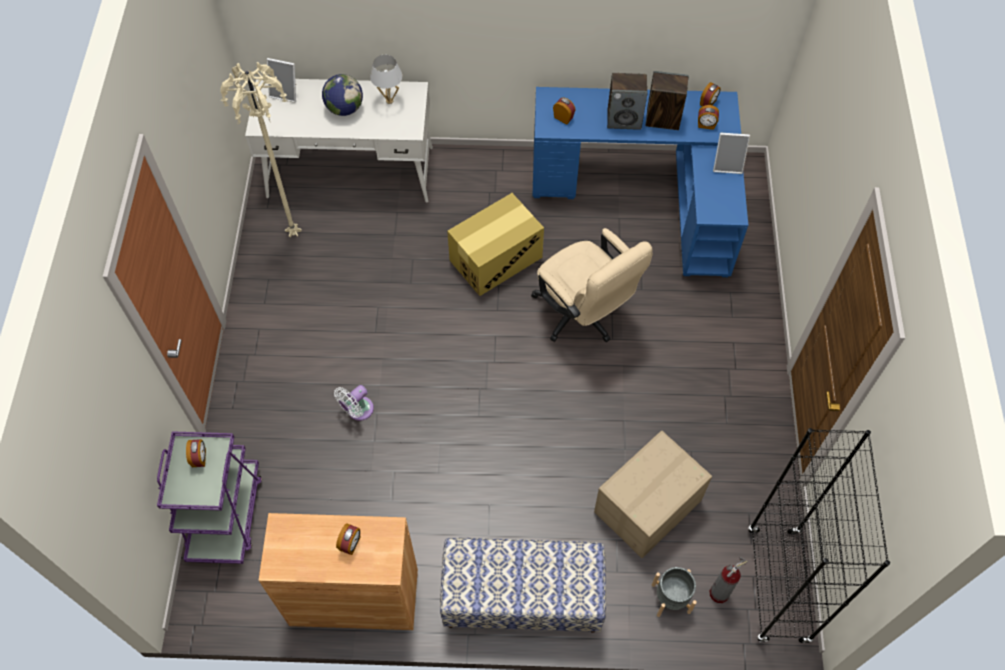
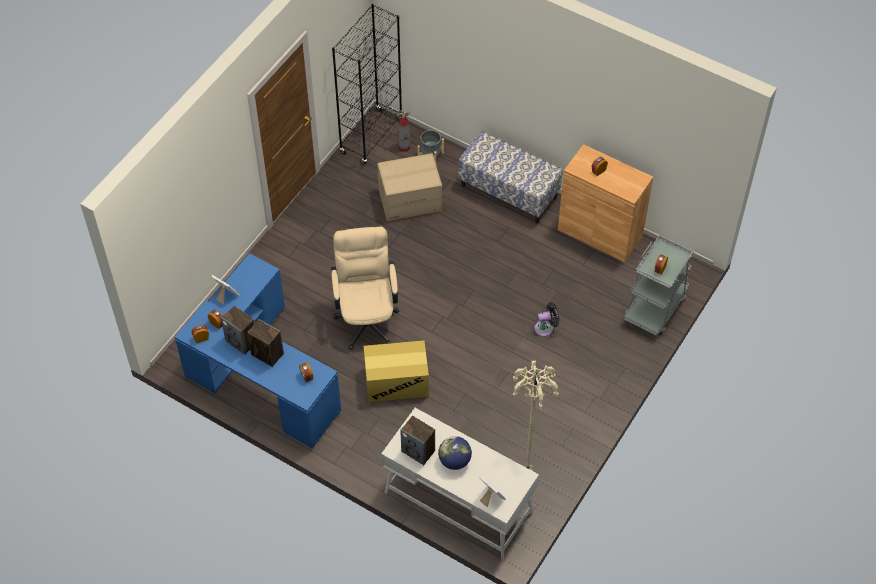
camera: 150 degrees left, 5 degrees down
purple cart [157,431,262,564] -> grey cart [623,235,694,336]
white fan [334,385,374,421] -> black fan [534,302,559,337]
white table lamp [370,55,403,104] -> speaker [400,416,435,465]

